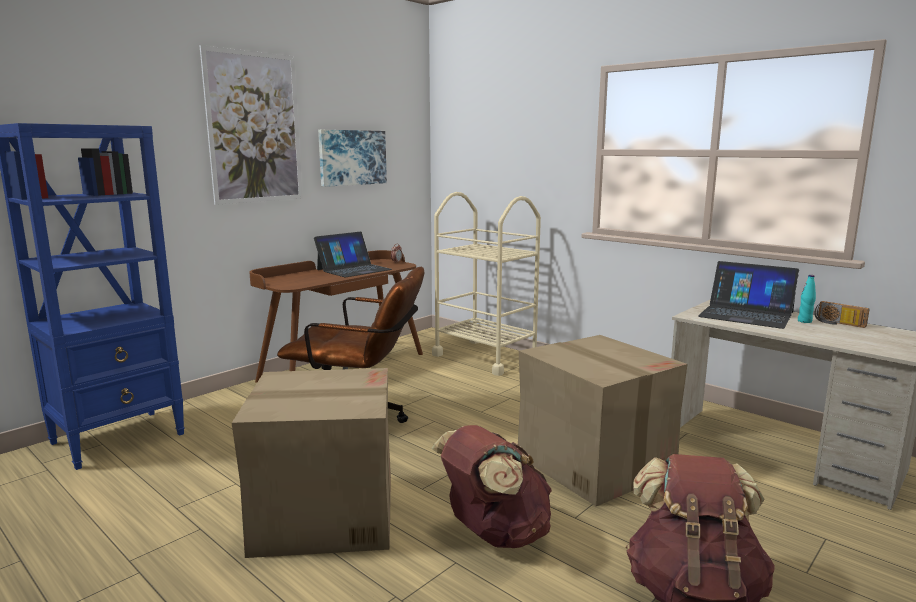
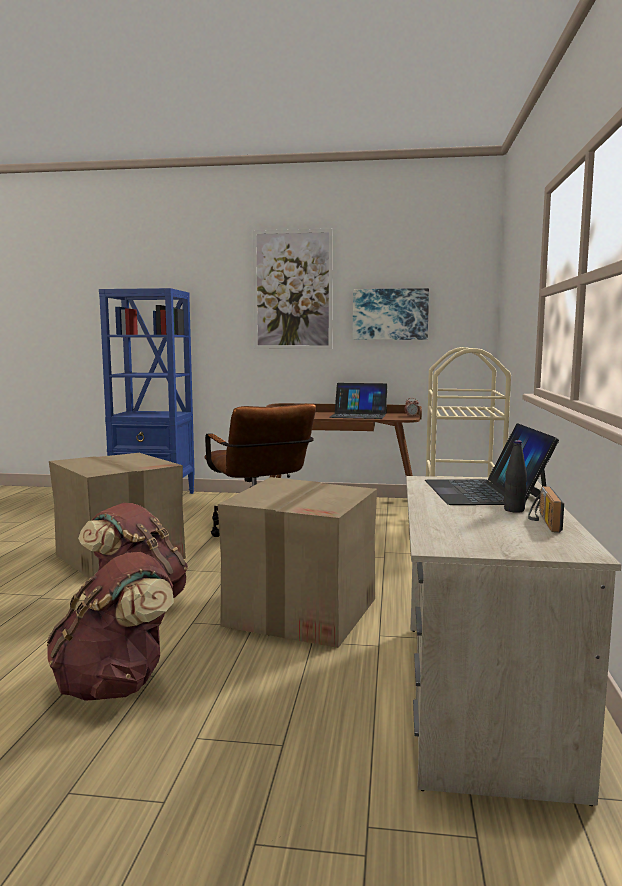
camera: 55 degrees right, 5 degrees down
turquoise bottle [798,275,816,323] -> black bottle [504,440,527,513]

